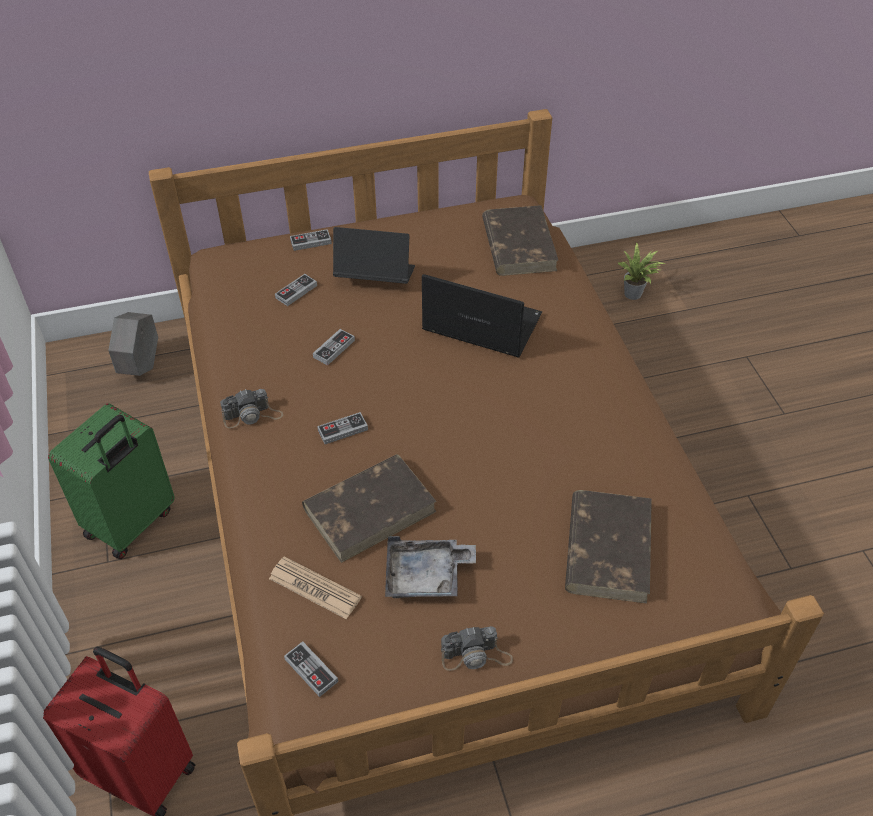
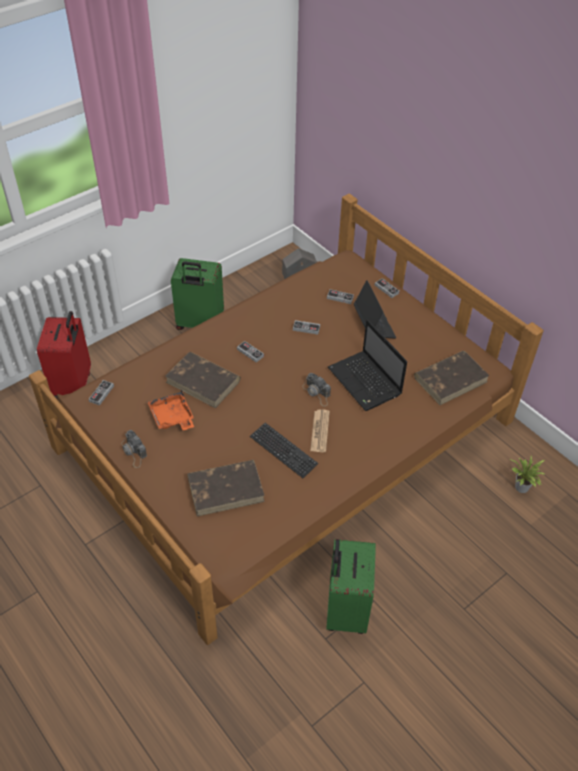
camera: 65 degrees right, 0 degrees up
camera [220,389,283,428] -> camera moved to [302,373,331,406]
newspaper [269,556,362,619] -> newspaper moved to [310,409,330,452]
grey tray [385,536,476,598] -> orange tray [147,390,194,430]
laptop [422,274,542,358] -> laptop turned 150 degrees clockwise [328,320,407,411]
none -> keyboard [250,423,318,478]
none -> green suitcase [326,539,376,634]

